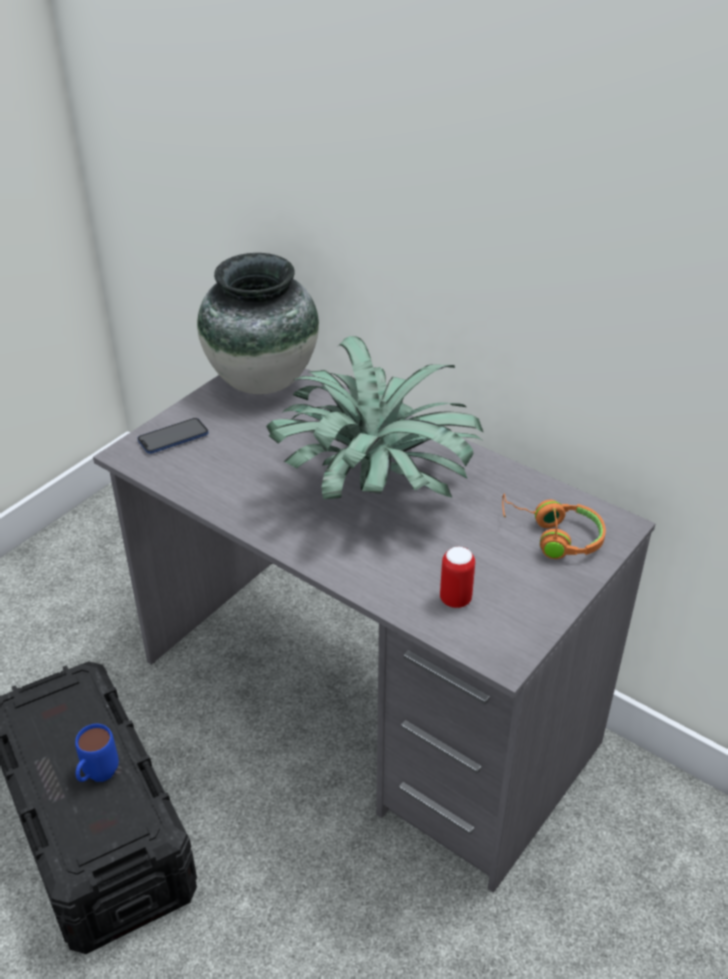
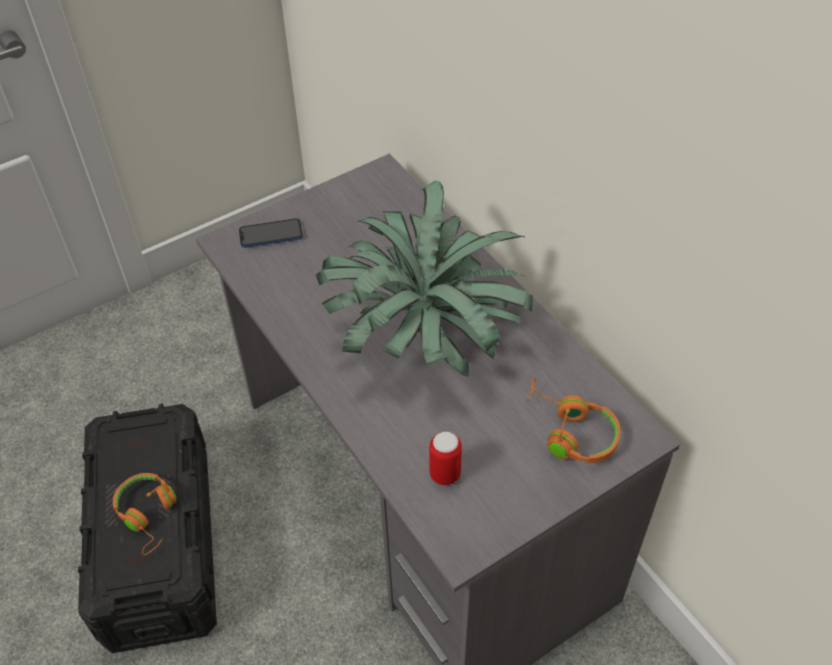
camera: 20 degrees right, 10 degrees up
blue mug [75,724,119,782] -> orange headphones [113,473,177,555]
vase [197,253,319,394] -> none

